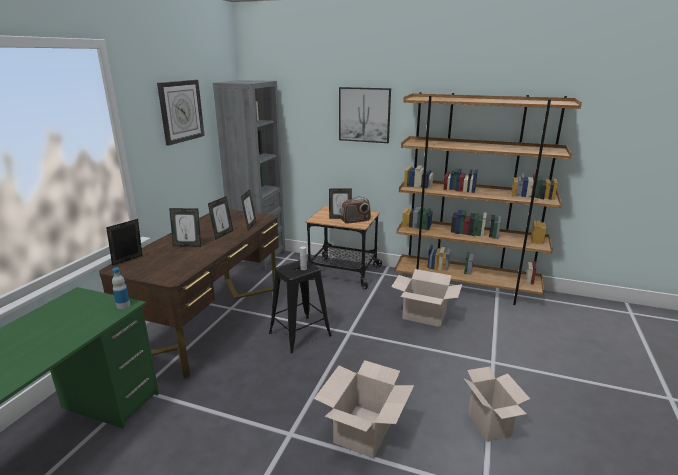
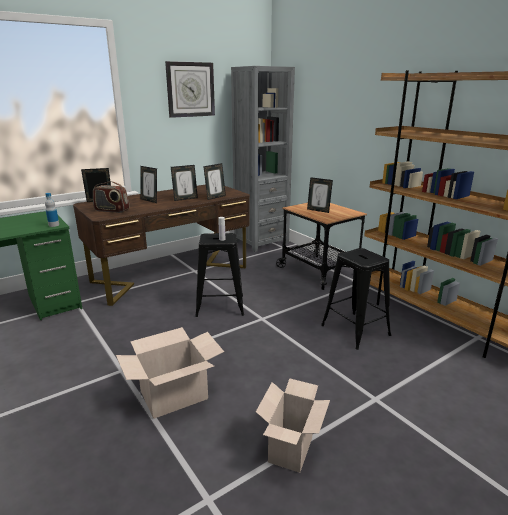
camera: 35 degrees right, 0 degrees up
picture [339,87,391,143] -> none
radio [341,196,371,224] -> radio moved to [93,181,129,213]
cardboard box [391,269,463,327] -> black stool [321,248,391,350]

